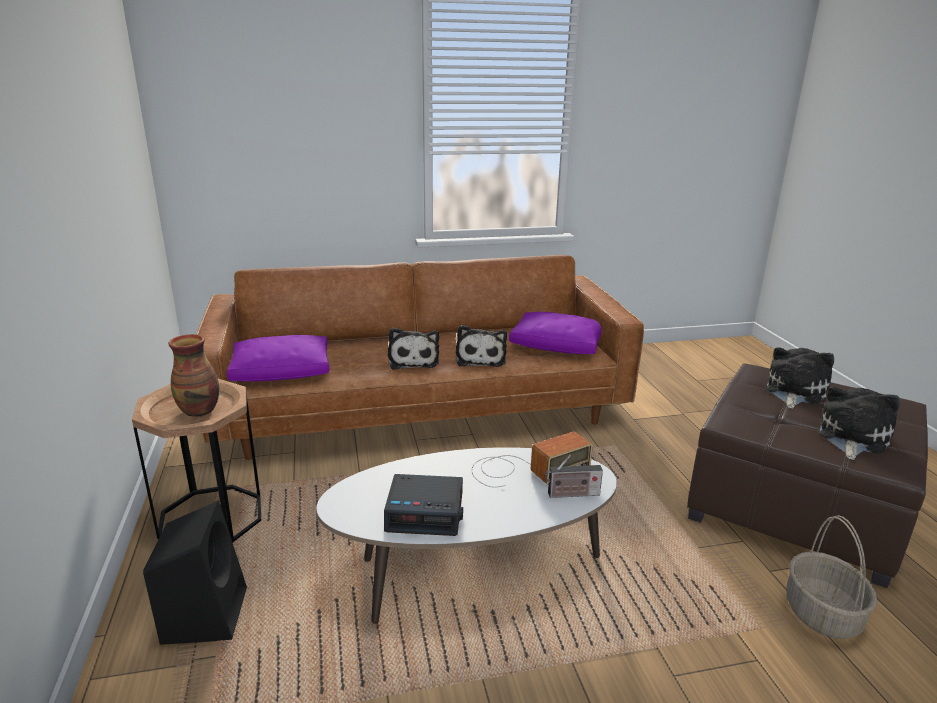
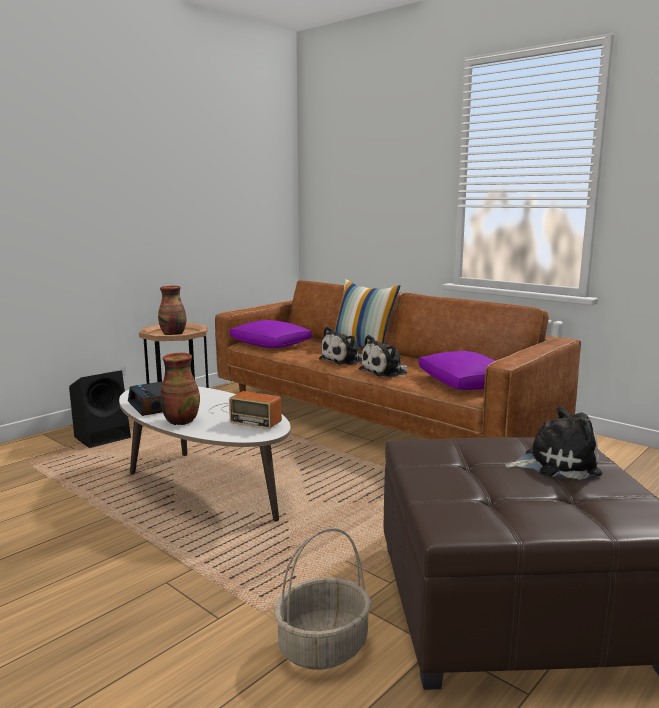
camera: 55 degrees right, 10 degrees down
radio [544,454,603,498] -> none
plush toy [820,387,900,460] -> none
none -> vase [160,353,200,425]
none -> pillow [335,279,400,348]

